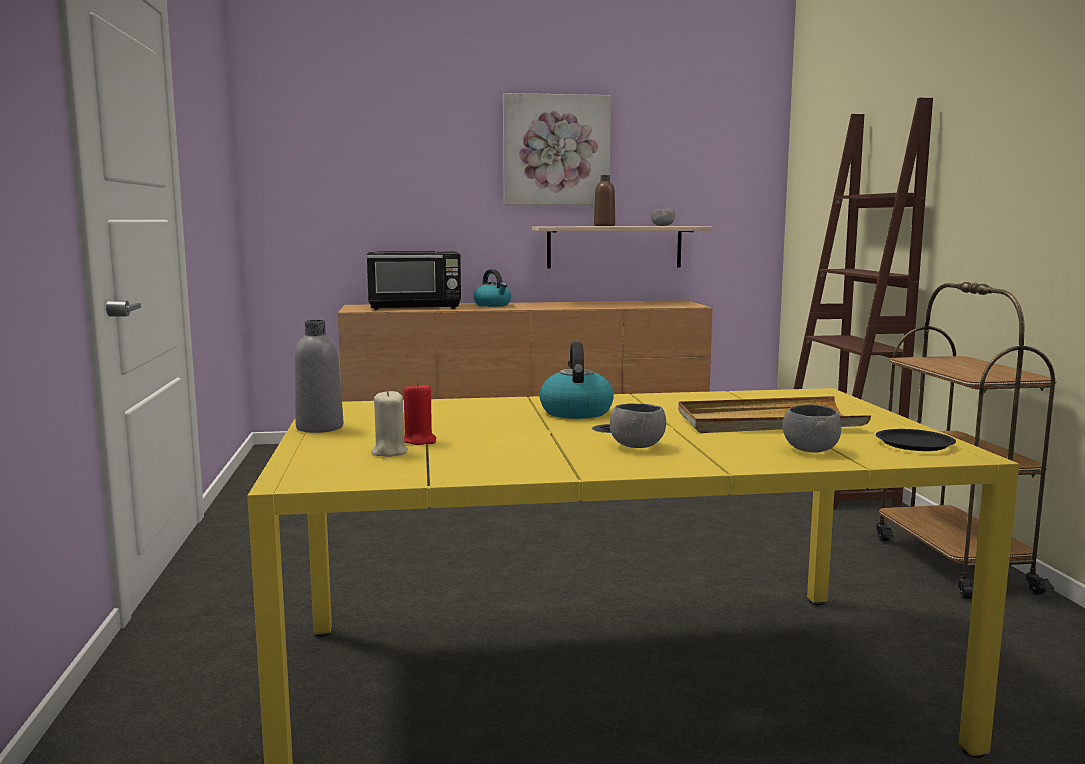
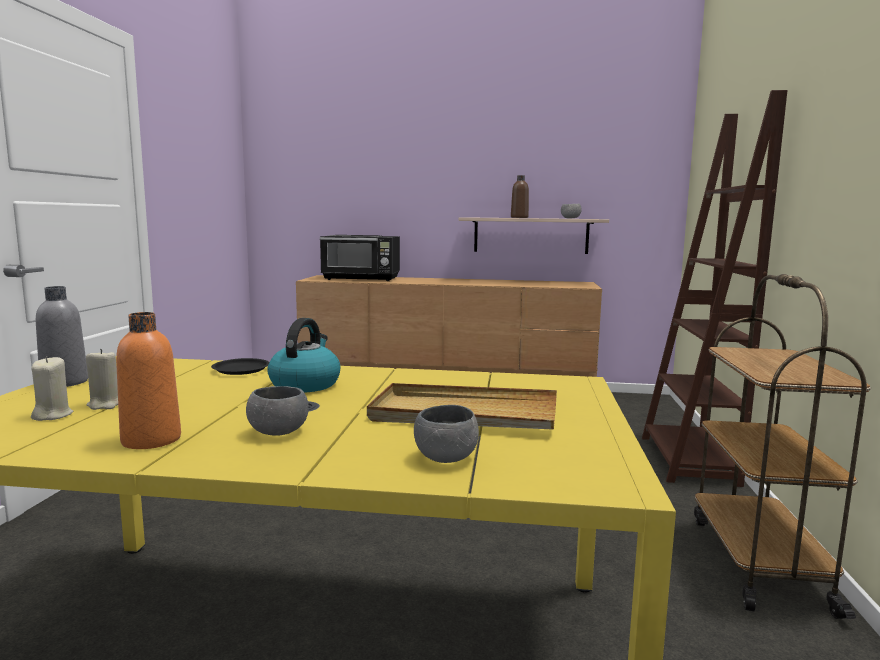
camera: 15 degrees right, 0 degrees up
red candle [404,381,436,445] -> beige candle [86,349,118,410]
kettle [474,269,511,307] -> none
picture [503,93,611,205] -> none
black plate [876,429,956,451] -> black plate moved to [211,358,269,375]
none -> orange bottle [116,312,181,449]

